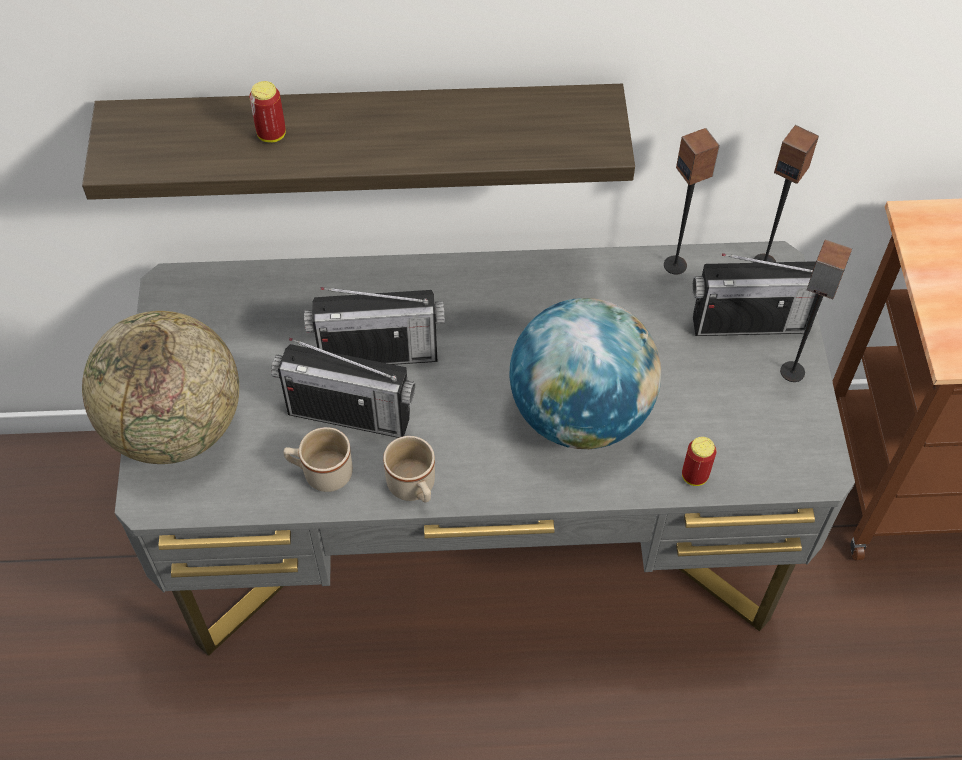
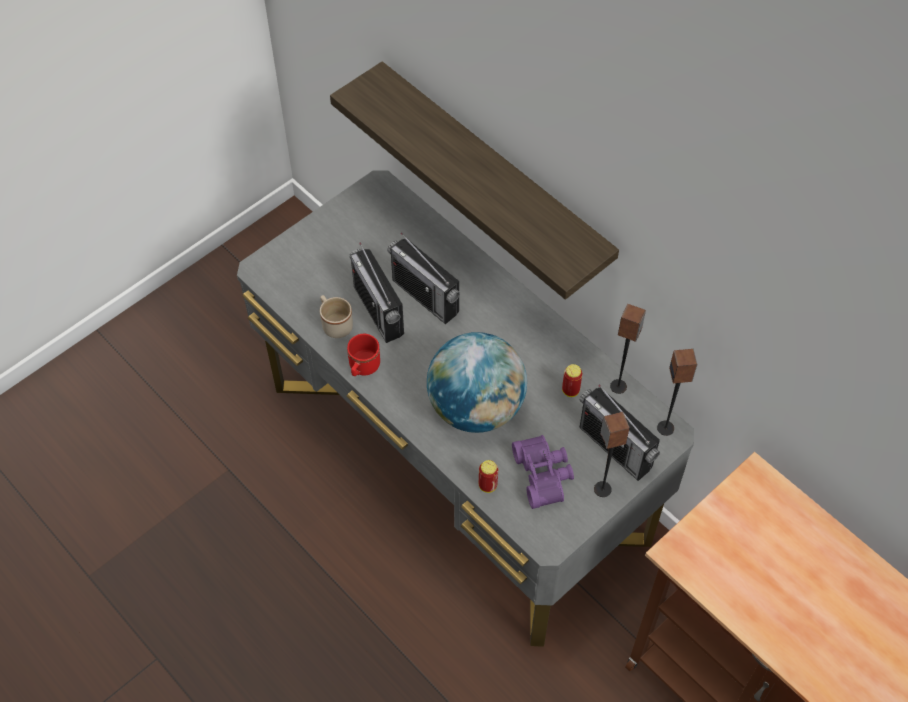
camera: 50 degrees right, 0 degrees up
globe [82,311,239,464] -> none
can [249,81,286,143] -> can moved to [562,364,582,397]
beige mug [383,436,435,502] -> red mug [347,334,380,376]
none -> purple binoculars [512,435,574,509]

